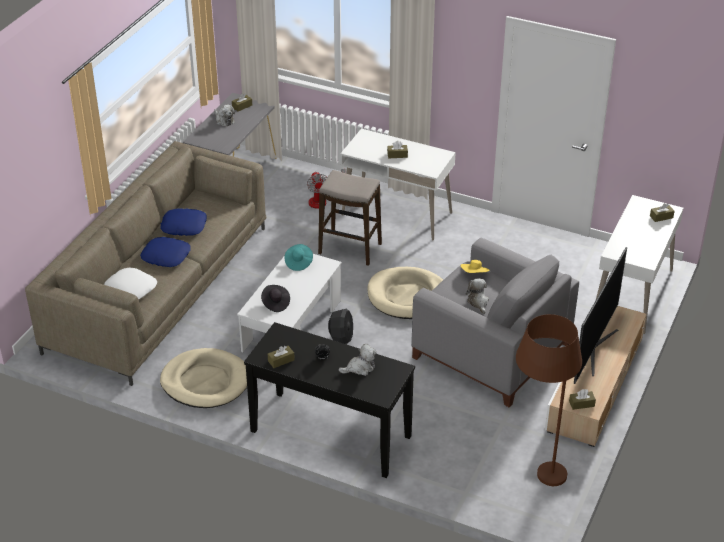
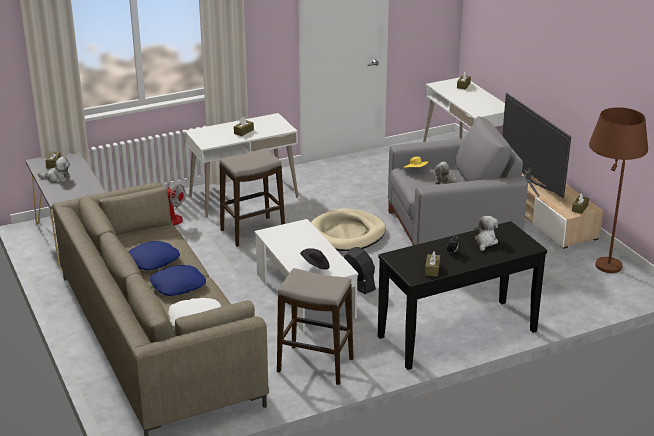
camera: 50 degrees left, 10 degrees down
beige dog bed [160,348,247,408] -> stool [277,268,354,385]
turquoise hat [285,244,313,271] -> none

